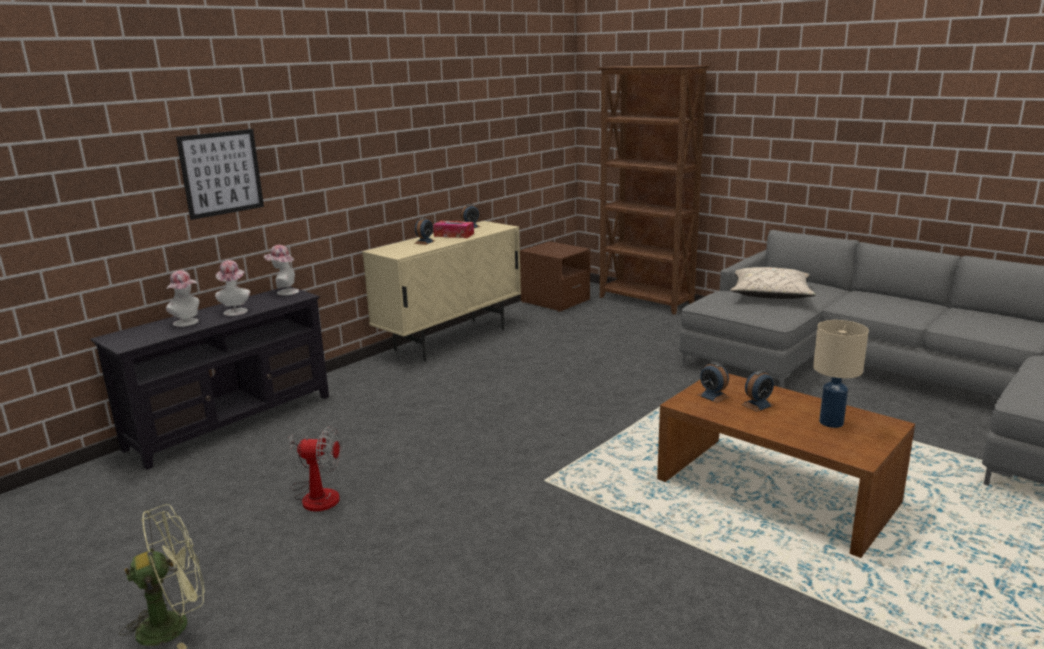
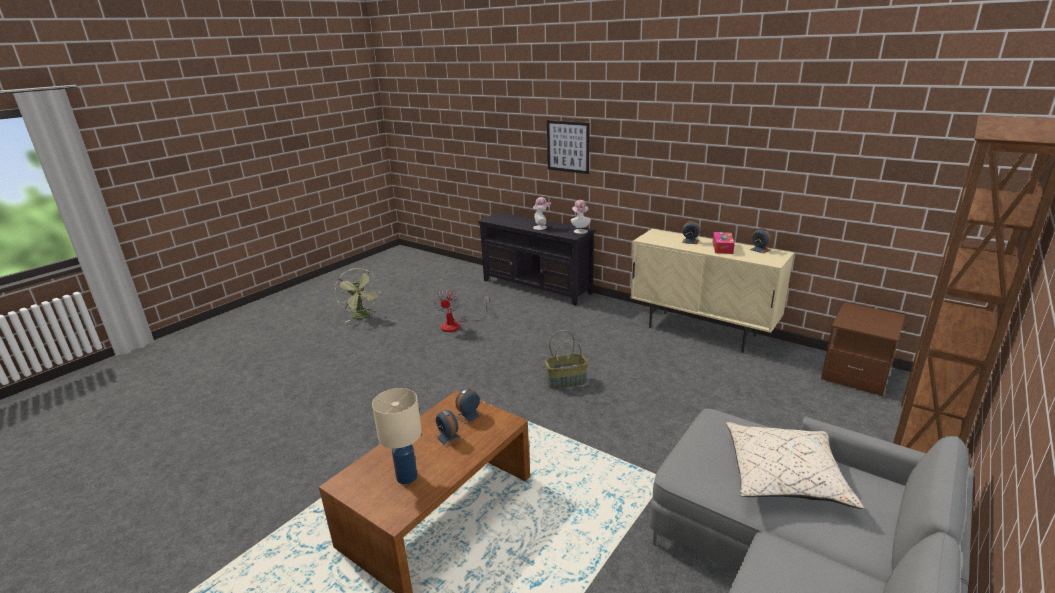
camera: 85 degrees right, 5 degrees up
hat [166,270,199,327] -> none
none -> basket [545,330,588,389]

